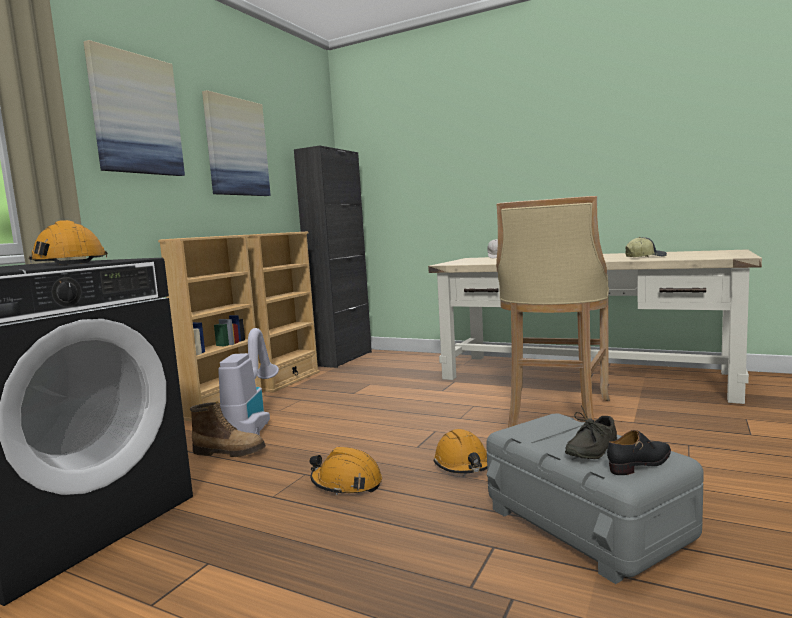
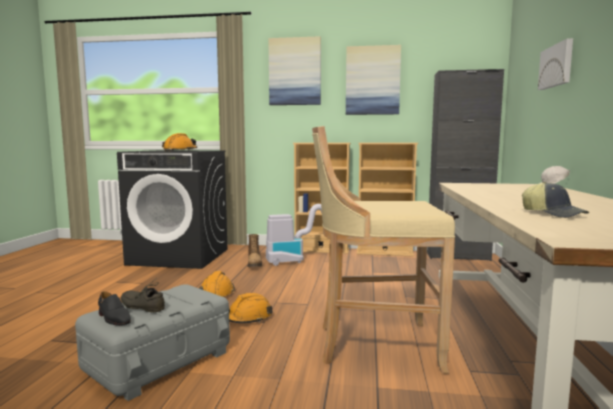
camera: 70 degrees right, 0 degrees up
none -> picture [538,38,573,90]

